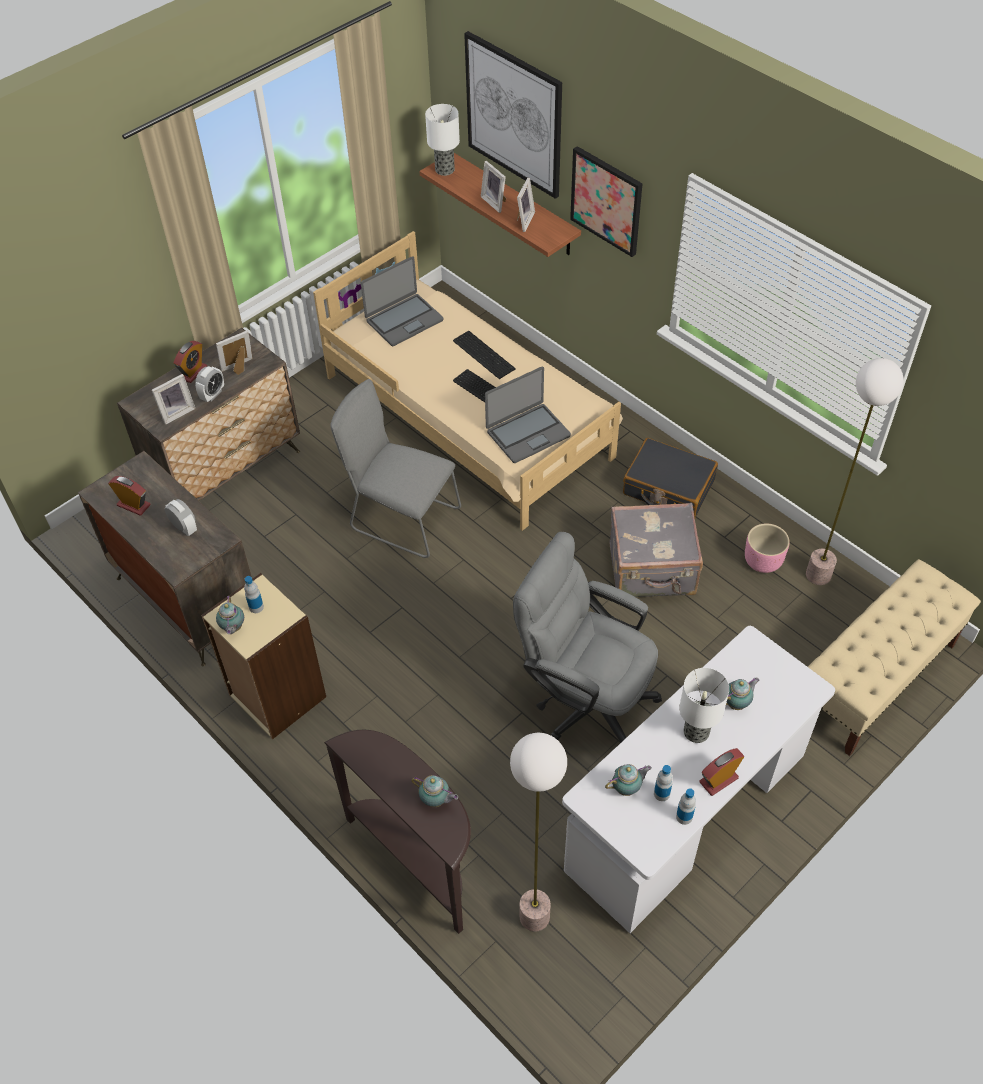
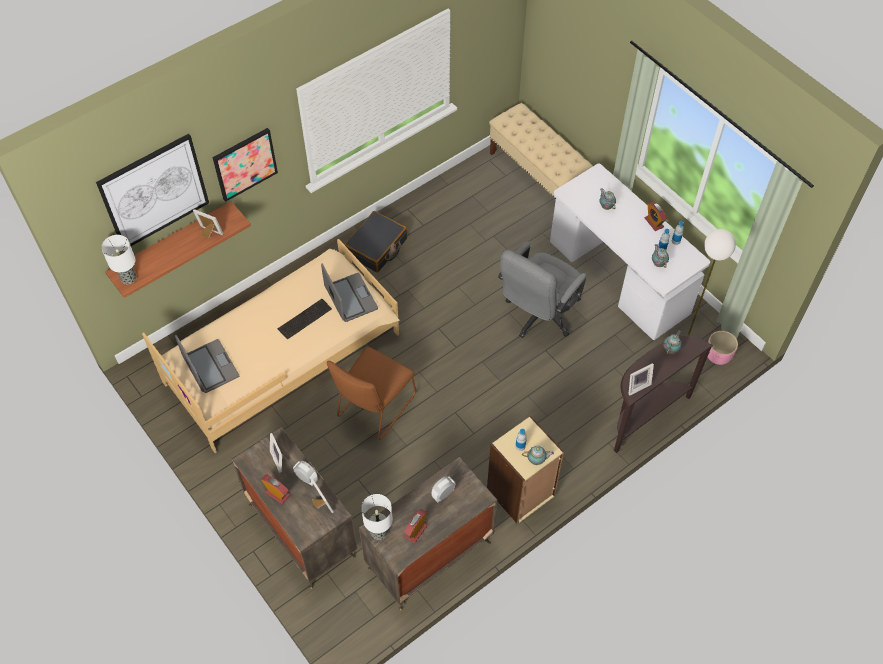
camera: 85 degrees left, 5 degrees up
grey chair [330,379,461,558] -> brown chair [327,347,416,440]
keyboard [453,331,516,379] -> none
picture frame [481,161,506,213] -> picture frame moved to [628,363,654,396]
grey suitcase [610,503,703,597] -> none
table lamp [679,668,729,743] -> table lamp moved to [361,494,393,540]
pink planter [745,523,790,573] -> pink planter moved to [708,331,738,365]
floor lamp [806,358,904,585] -> none

